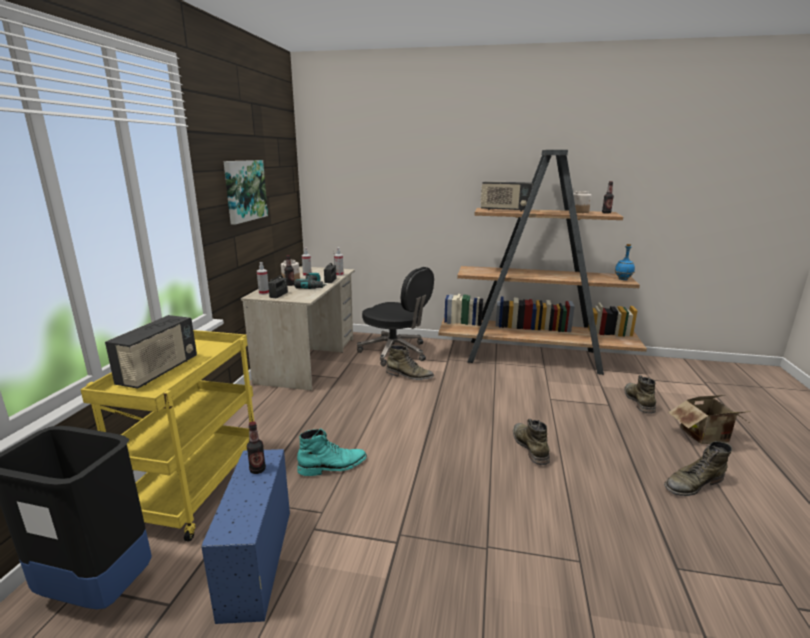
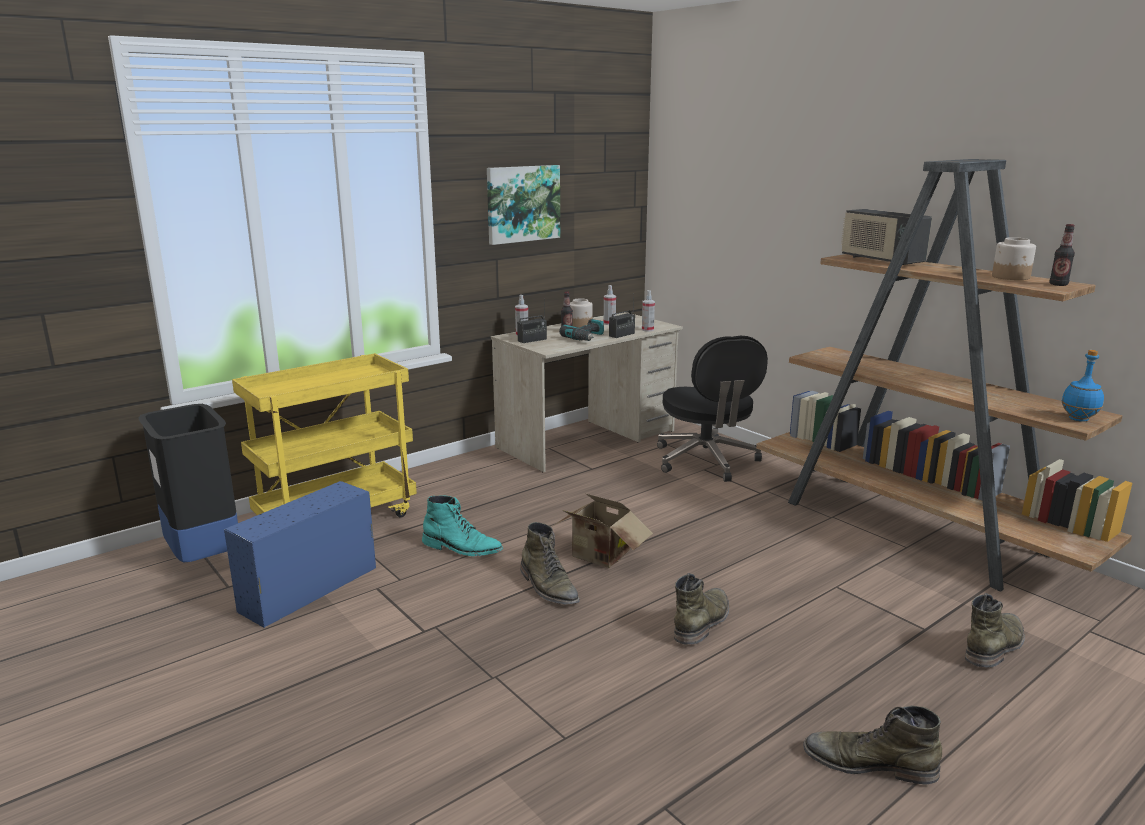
camera: 40 degrees right, 0 degrees up
radio [105,315,197,389] -> none
bottle [247,421,266,474] -> none
green boot [386,345,434,380] -> green boot moved to [520,522,580,605]
cardboard box [668,395,752,444] -> cardboard box moved to [553,493,653,568]

